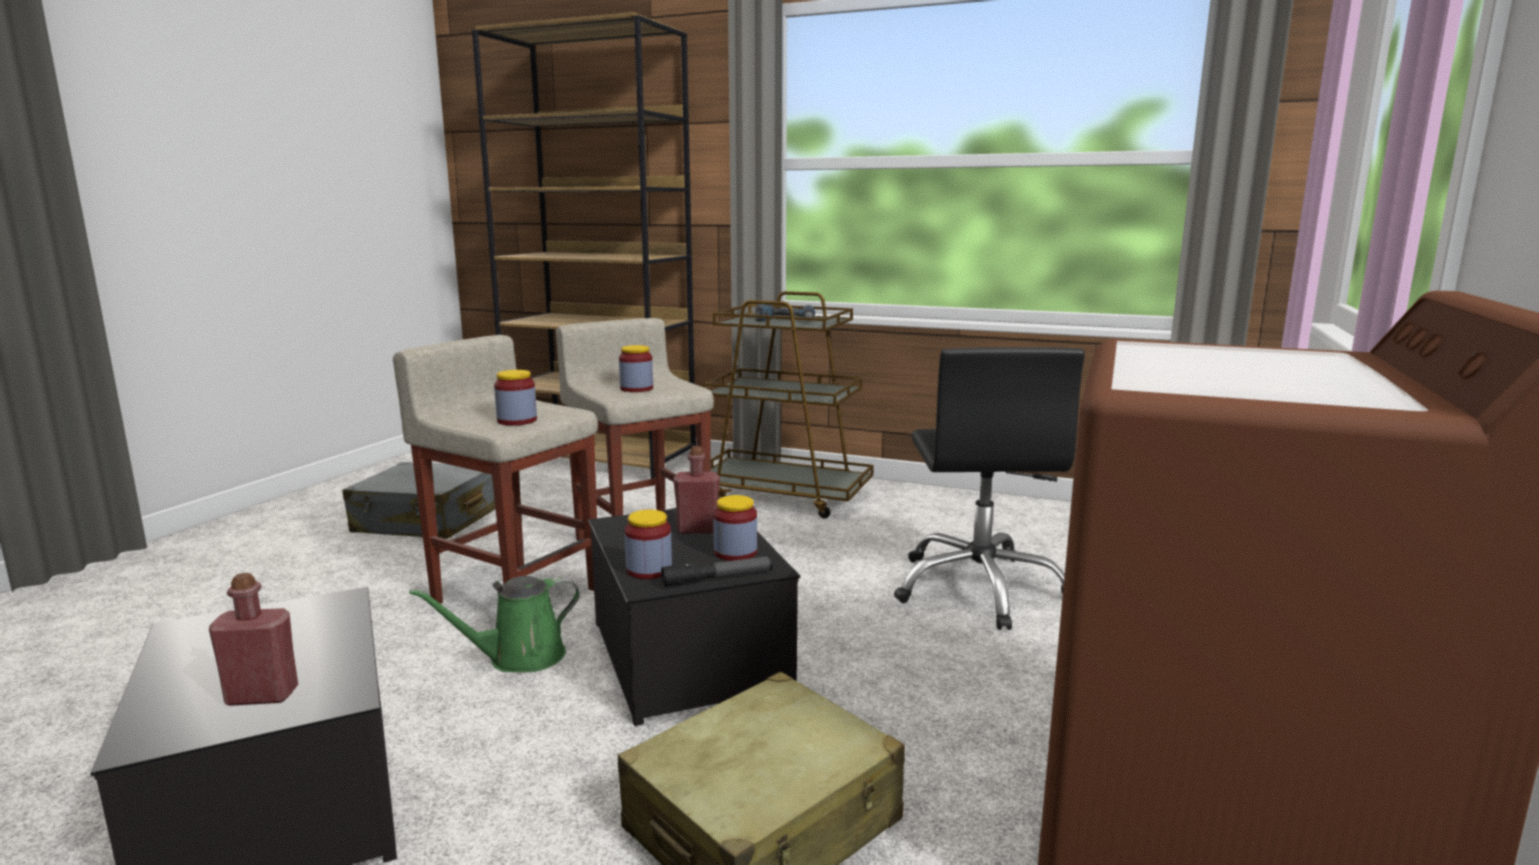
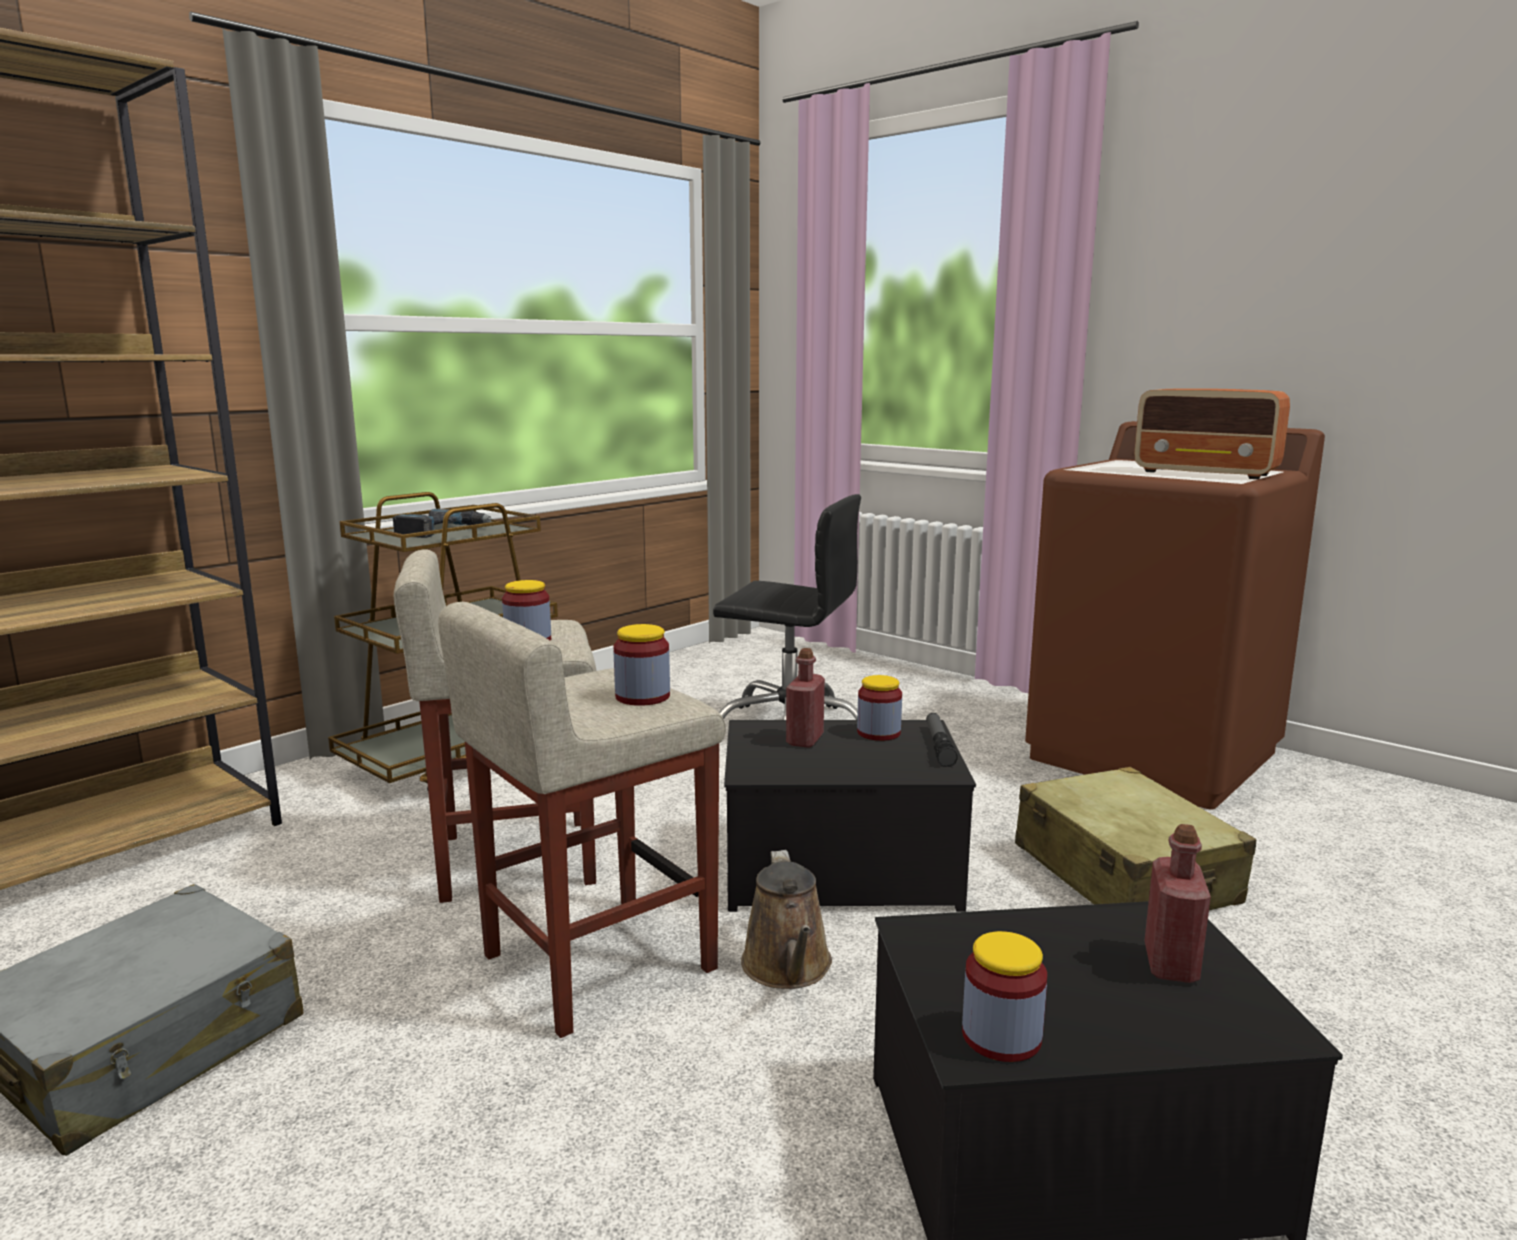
camera: 70 degrees left, 0 degrees up
green watering can [409,576,580,672] -> brown watering can [741,850,832,989]
jar [625,510,672,579] -> jar moved to [962,931,1047,1062]
none -> radio [1134,388,1290,479]

